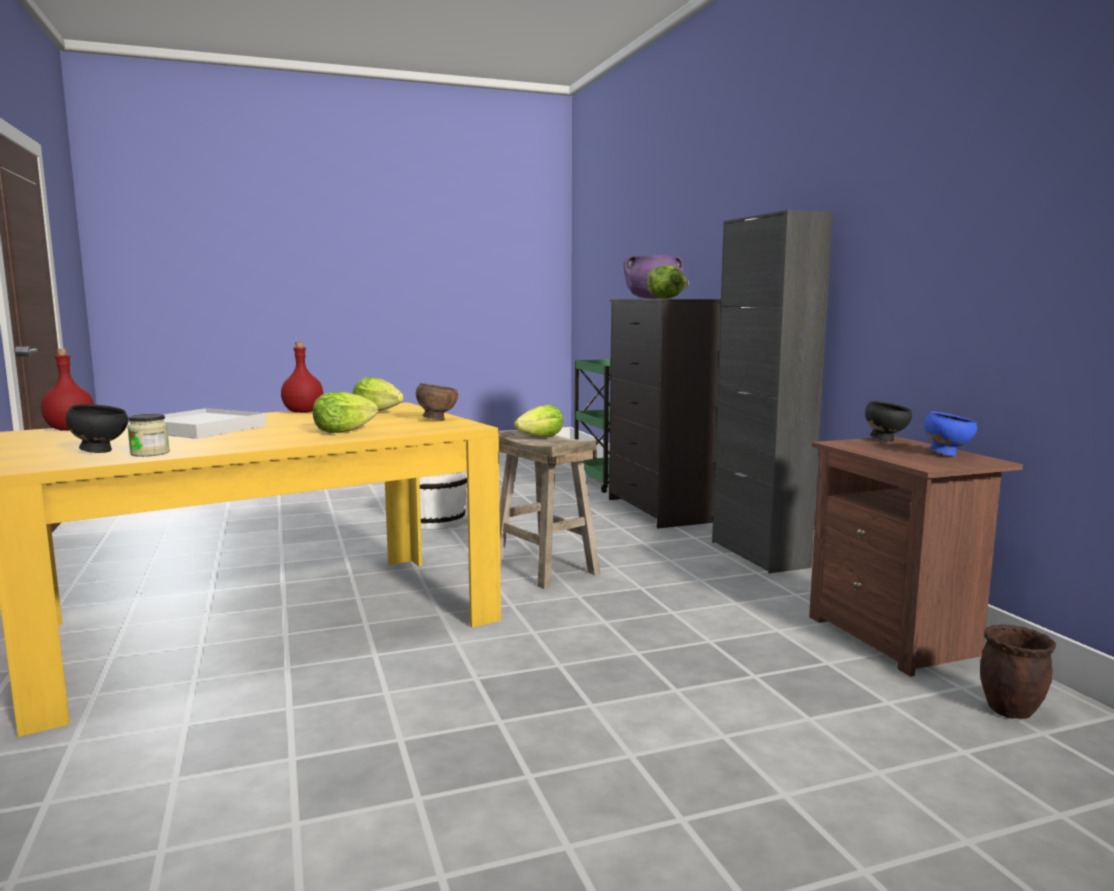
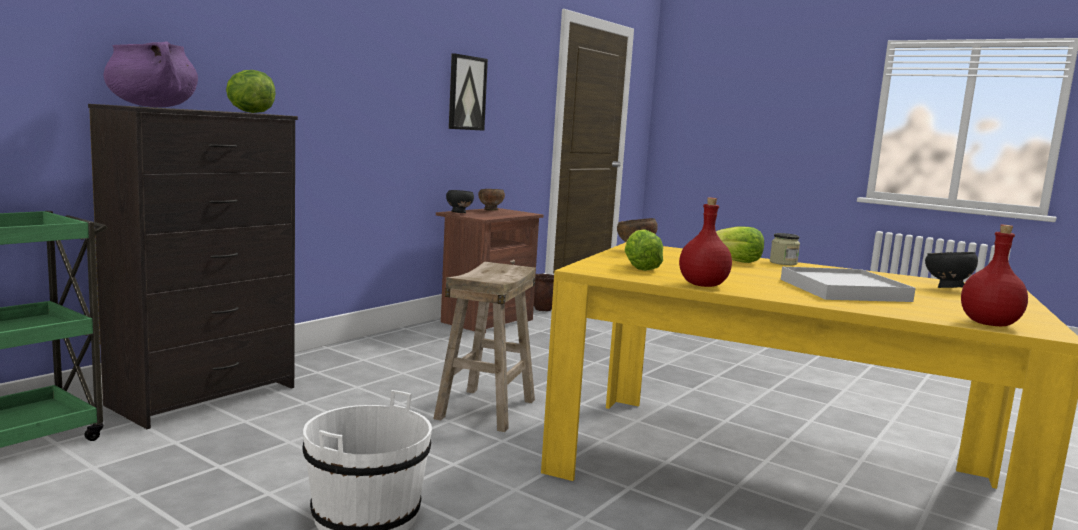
camera: 125 degrees left, 0 degrees up
jar [127,414,170,457] -> jar moved to [770,233,800,265]
lettuce [514,405,563,437] -> none
black cabinet [712,210,833,573] -> none
blue bowl [924,411,977,456] -> brown bowl [478,189,505,210]
none -> picture [449,53,488,131]

